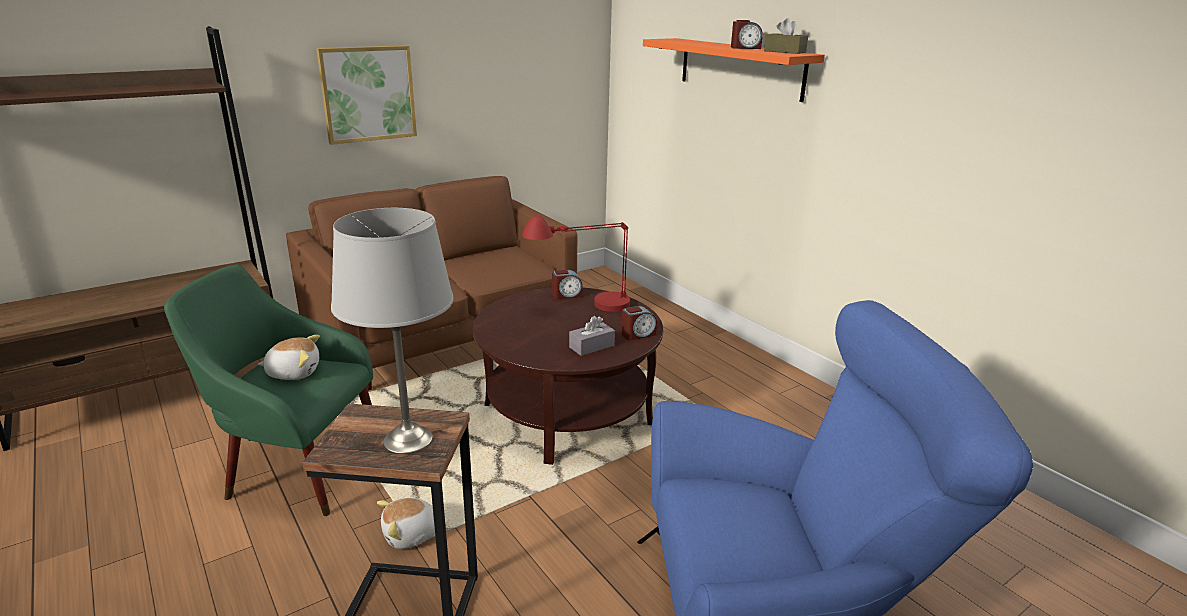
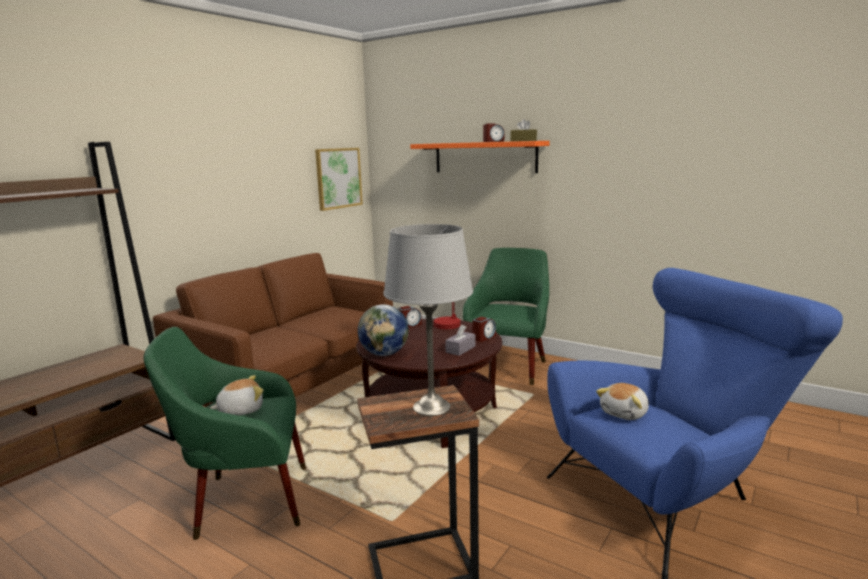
camera: 20 degrees left, 10 degrees down
picture [316,45,417,145] -> picture moved to [315,148,363,211]
plush toy [377,498,435,549] -> plush toy moved to [596,383,649,420]
none -> globe [358,304,409,356]
none -> green armchair [463,248,549,385]

